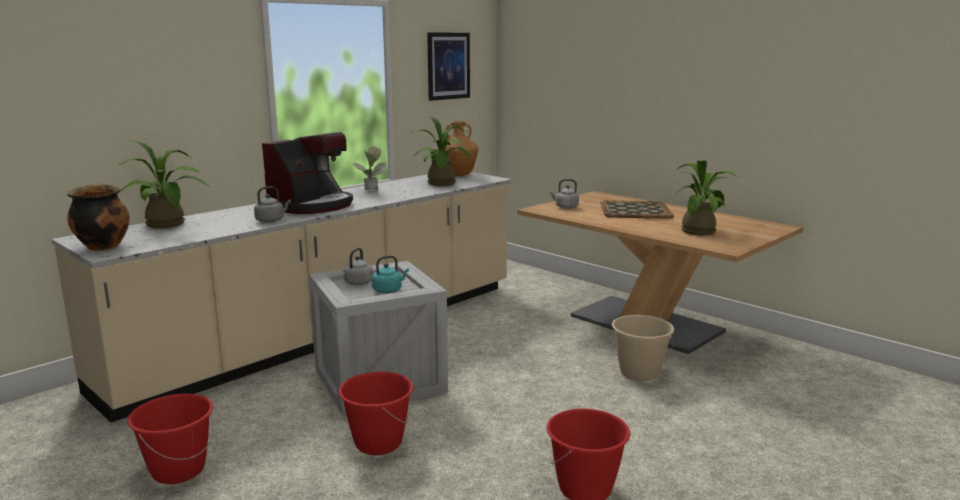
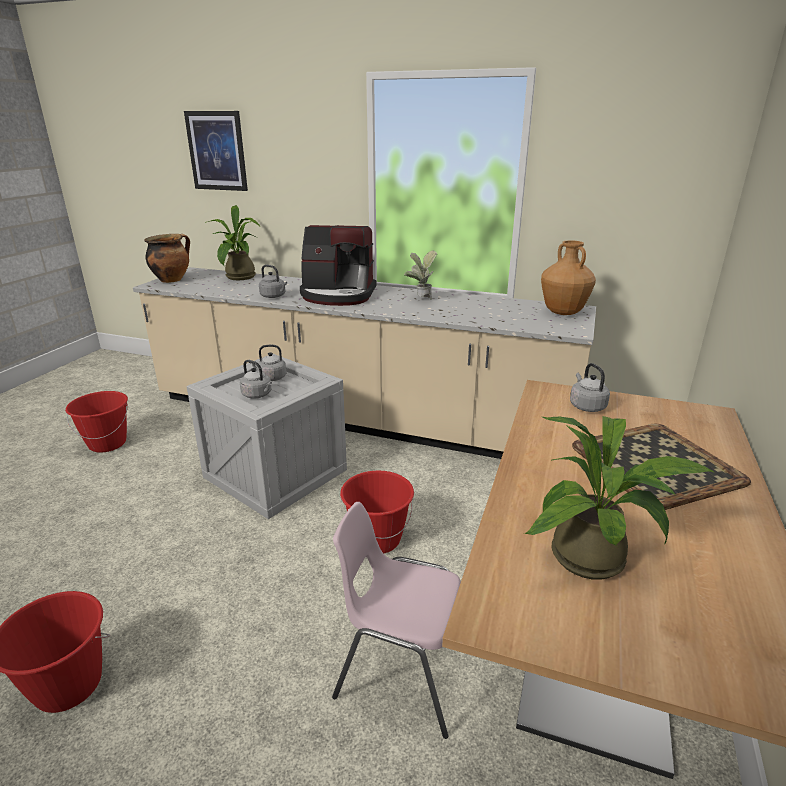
camera: 65 degrees right, 10 degrees up
red bucket [338,372,414,455] -> red bucket moved to [340,471,414,553]
turquoise kettle [372,255,409,293] -> grey kettle [240,360,272,398]
potted plant [411,116,471,186] -> none
picture [427,32,470,101] -> picture moved to [184,111,248,191]
beige bucket [612,315,674,381] -> pink chair [332,502,461,739]

